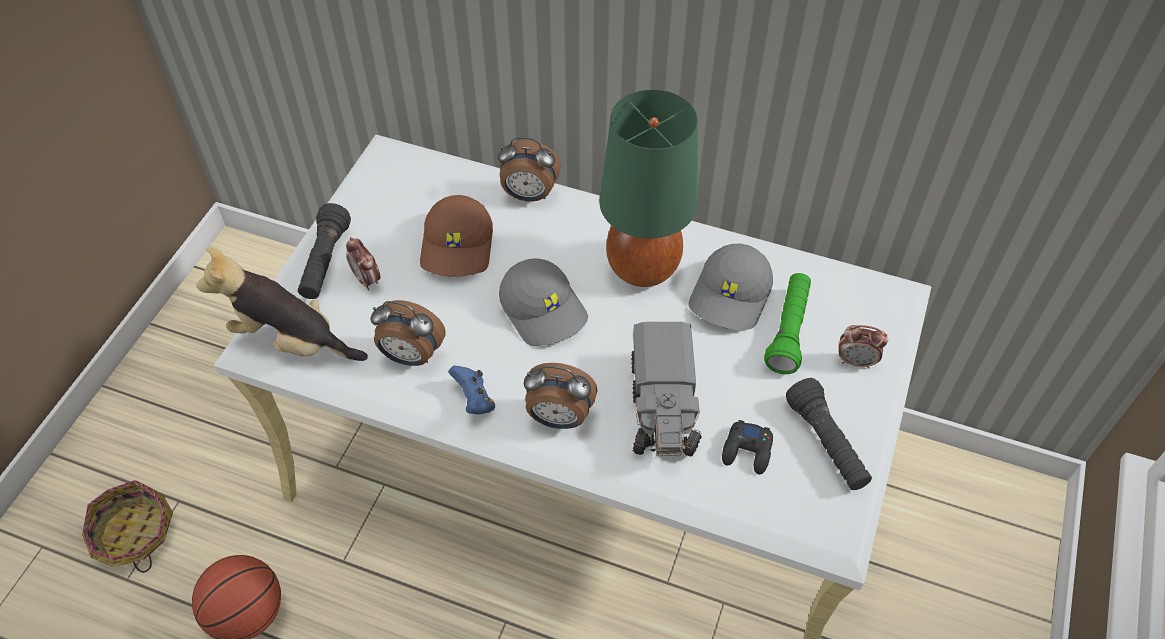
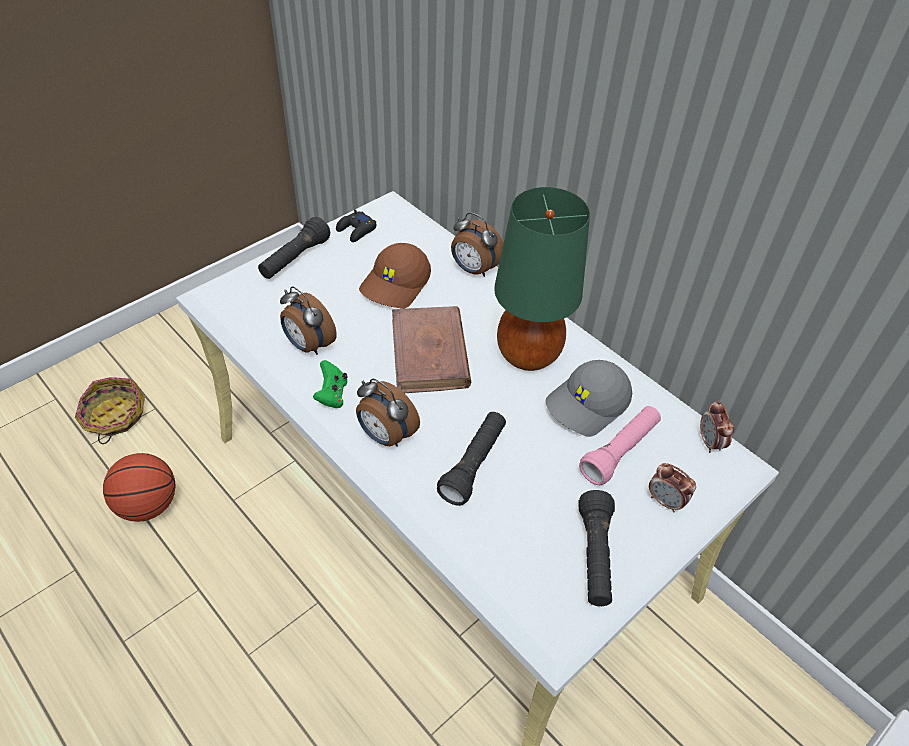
camera: 25 degrees right, 5 degrees down
plush toy [196,247,368,361] -> none
alarm clock [346,237,381,290] -> alarm clock moved to [700,400,734,453]
blue game controller [448,366,495,415] -> green game controller [313,360,348,408]
grey cap [499,258,588,346] -> brown book [392,306,471,393]
toy truck [631,322,701,457] -> black flashlight [437,412,506,506]
black game controller [722,420,773,475] -> black game controller moved to [336,210,377,242]
green flashlight [764,273,811,374] -> pink flashlight [579,406,661,485]

